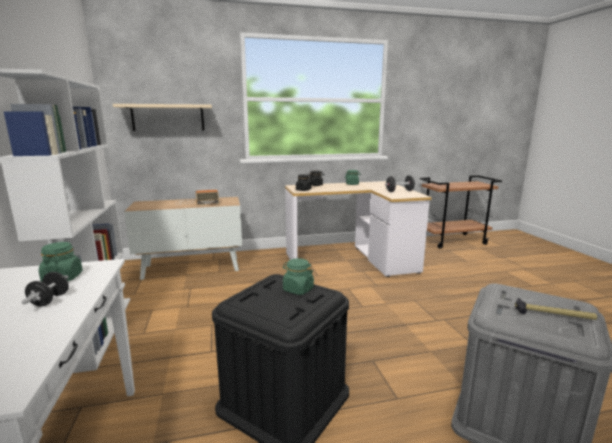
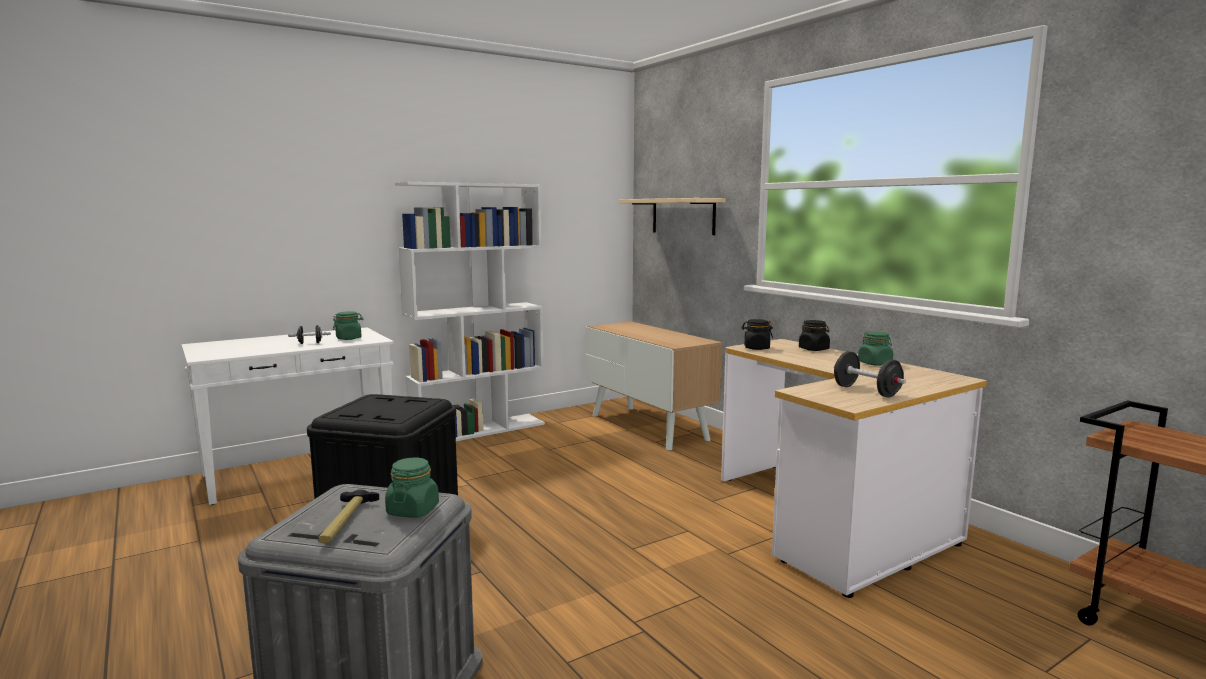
camera: 70 degrees right, 5 degrees down
radio [175,190,219,205] -> none
green jar [283,258,314,295] -> green jar moved to [385,457,439,518]

